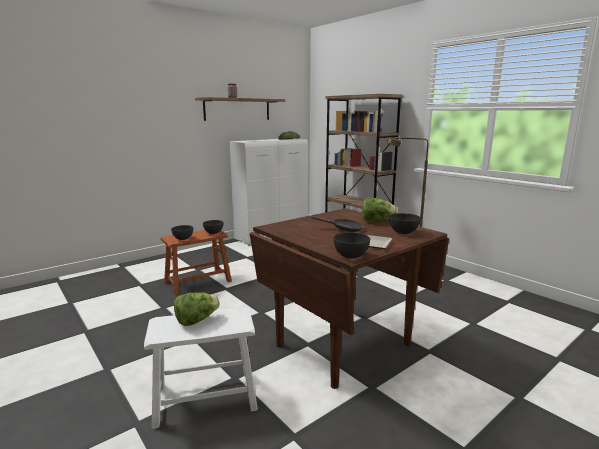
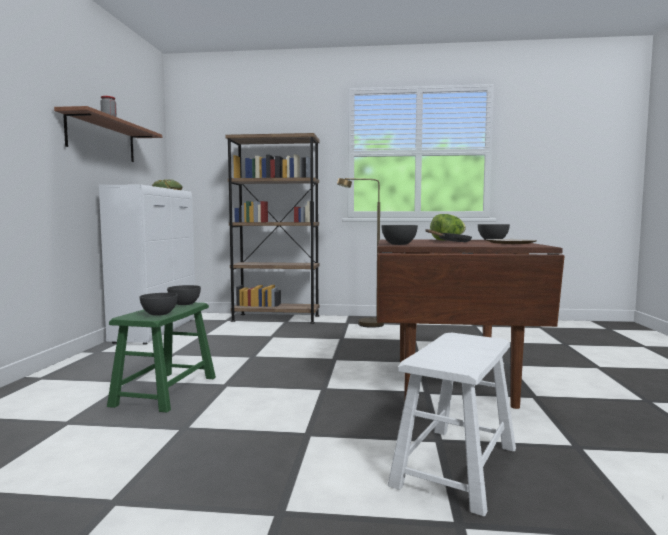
camera: 45 degrees left, 10 degrees down
brown stool [160,230,232,295] -> green stool [107,302,216,413]
lettuce [174,292,220,326] -> none
grey bowl [333,232,370,259] -> grey bowl moved to [381,225,418,245]

